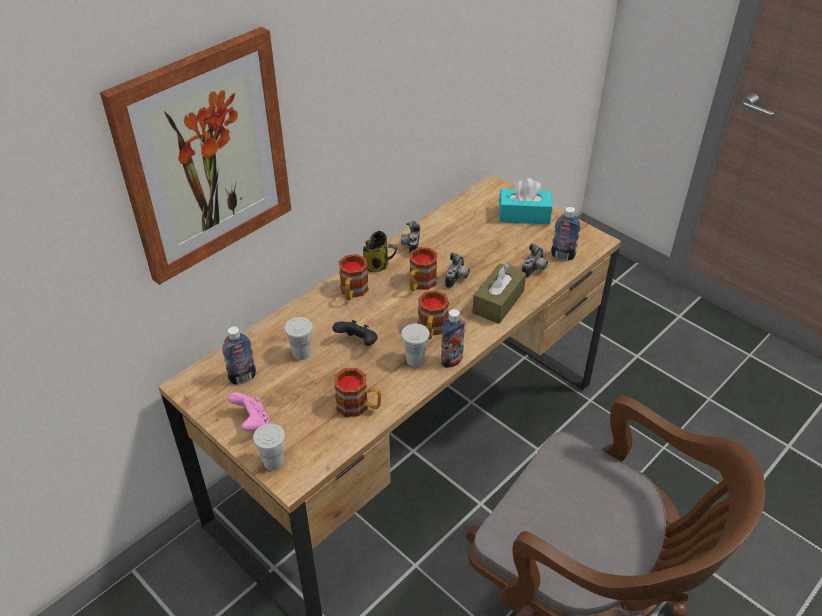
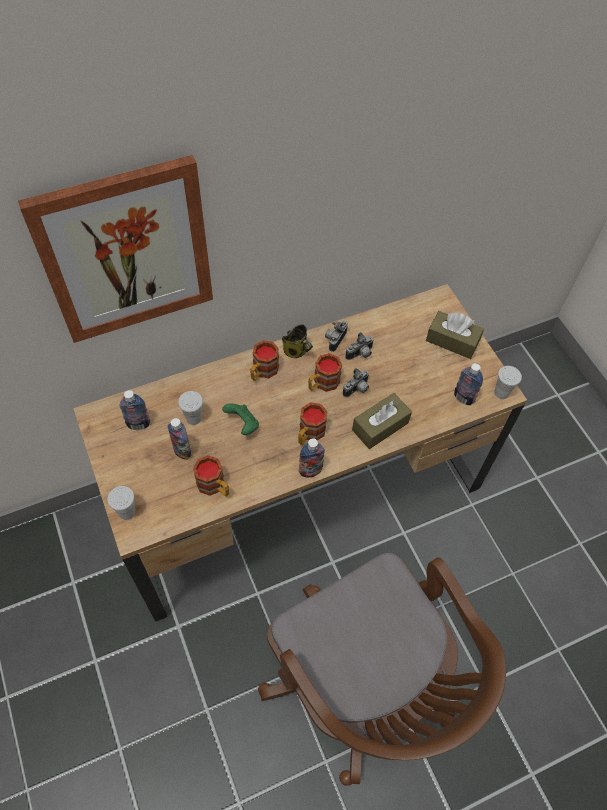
camera: 20 degrees right, 15 degrees up
pink game controller [228,392,270,431] -> none
black game controller [333,320,378,346] -> green game controller [222,403,259,435]
white cup [401,324,430,367] -> white cup moved to [494,366,522,399]
turquoise tissue box [499,178,553,224] -> brown tissue box [426,311,484,359]
camera [522,243,548,278] -> camera moved to [345,332,374,360]
none -> bottle [168,418,192,460]

